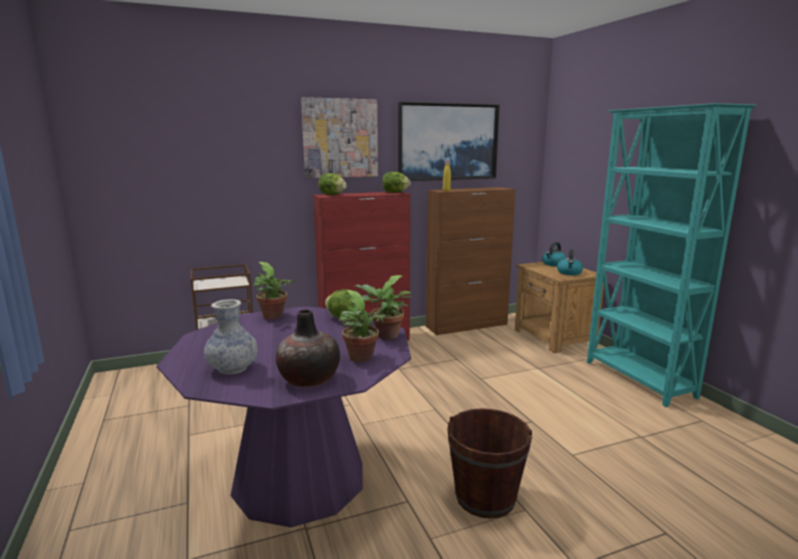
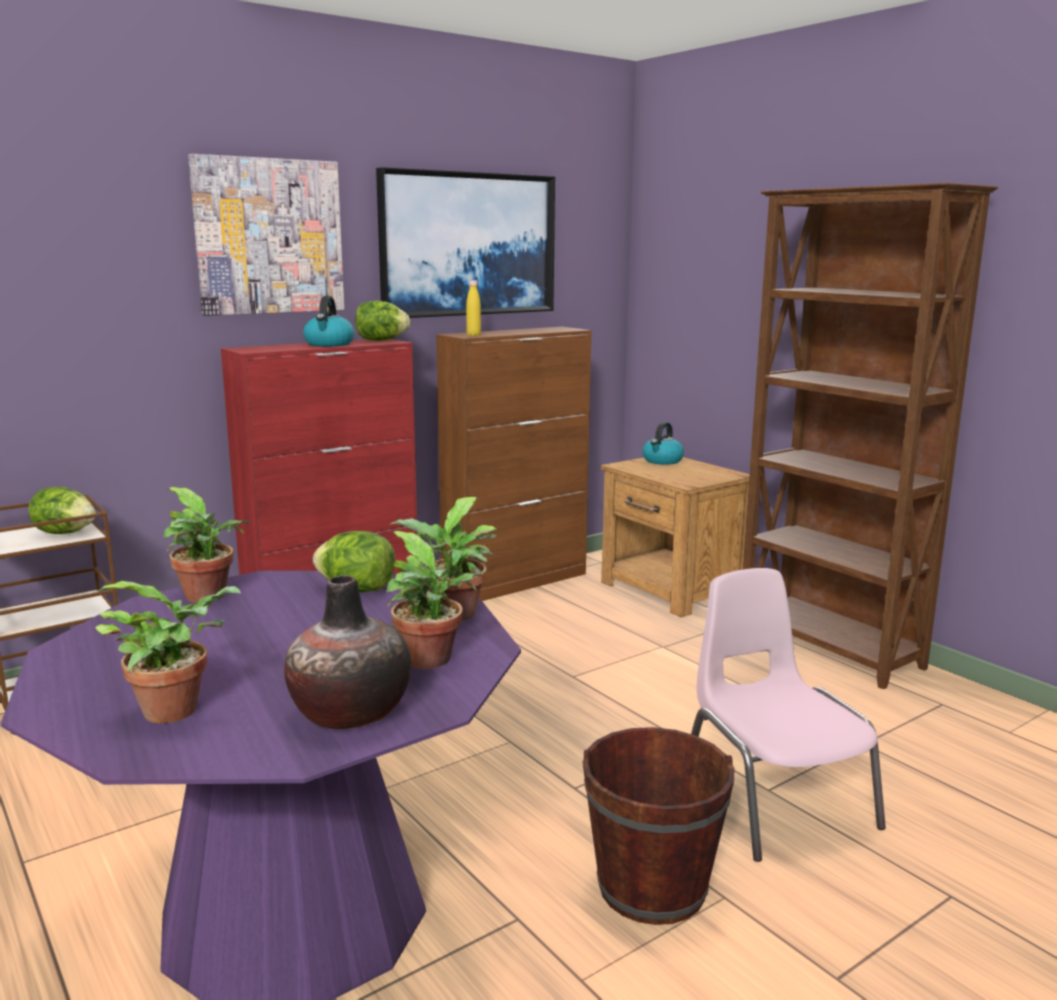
camera: 15 degrees left, 0 degrees up
vase [204,299,258,374] -> potted plant [95,581,241,723]
lettuce [318,173,347,195] -> lettuce moved to [28,487,96,534]
kettle [557,249,583,275] -> kettle moved to [303,296,354,346]
turquoise bookcase [587,103,756,407] -> brown bookcase [743,183,998,689]
none -> pink chair [691,568,886,862]

